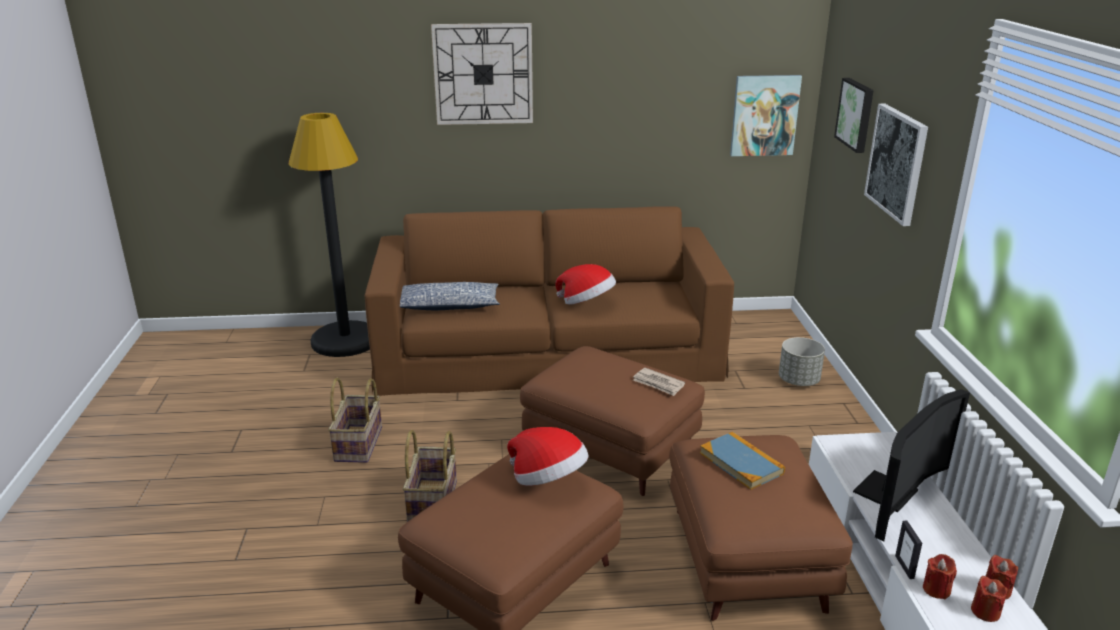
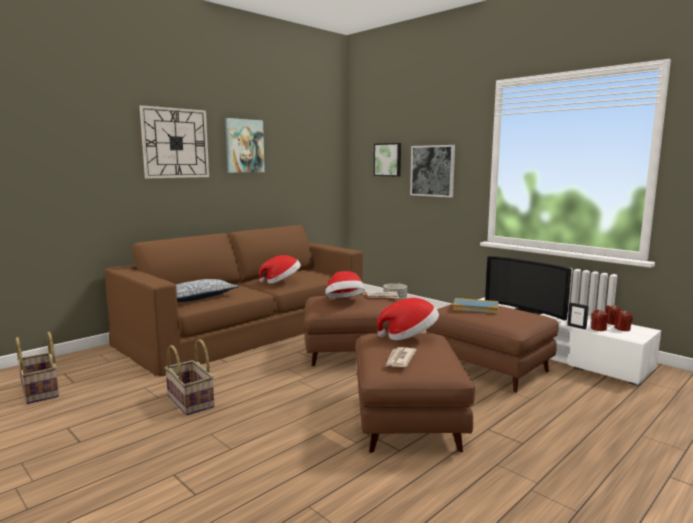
camera: 40 degrees left, 15 degrees down
black floor lamp [288,113,370,357] -> none
basket [403,430,457,522] -> basket moved to [16,332,59,404]
picture [730,75,802,156] -> picture moved to [225,118,265,173]
television [853,389,970,542] -> television turned 135 degrees clockwise [485,256,571,321]
none -> hat [325,271,365,298]
none -> newspaper [385,347,417,367]

